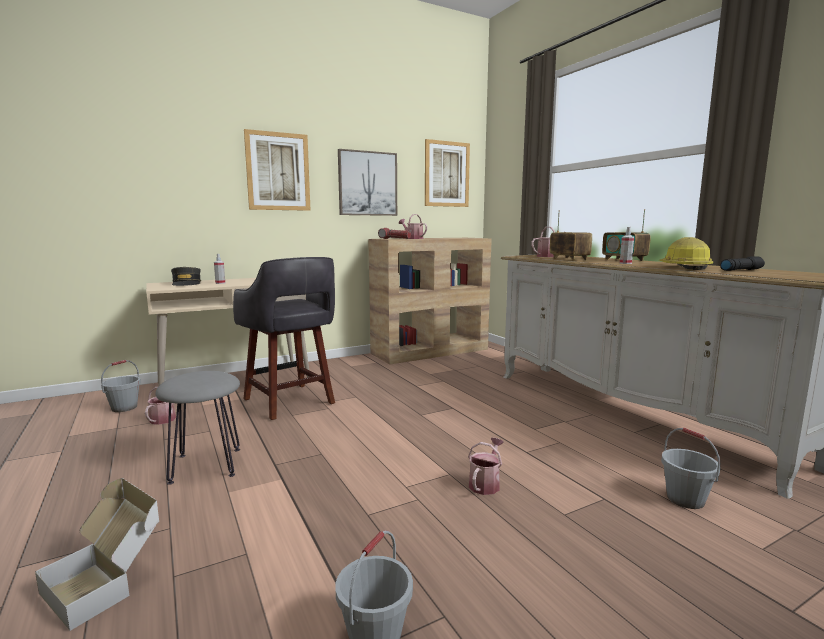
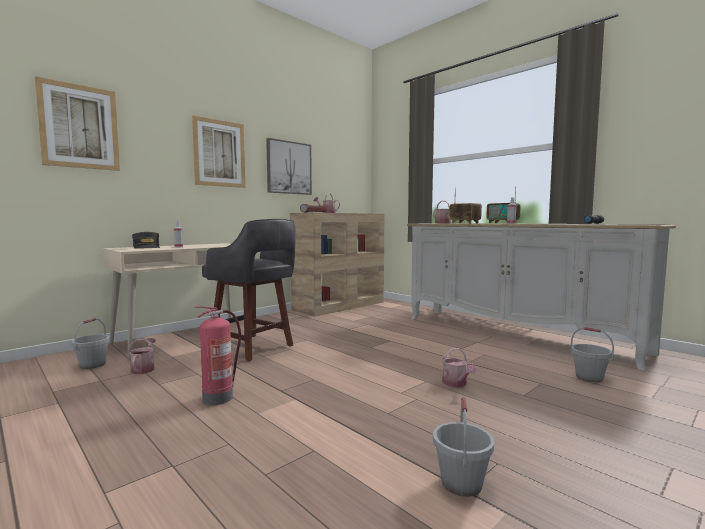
camera: 15 degrees left, 5 degrees down
cardboard box [35,478,159,631] -> none
grey stool [155,371,240,485] -> fire extinguisher [194,306,241,405]
picture [425,139,470,207] -> picture moved to [35,76,120,171]
watering can [468,438,504,495] -> watering can turned 150 degrees clockwise [442,348,476,387]
hard hat [659,237,713,270] -> none

